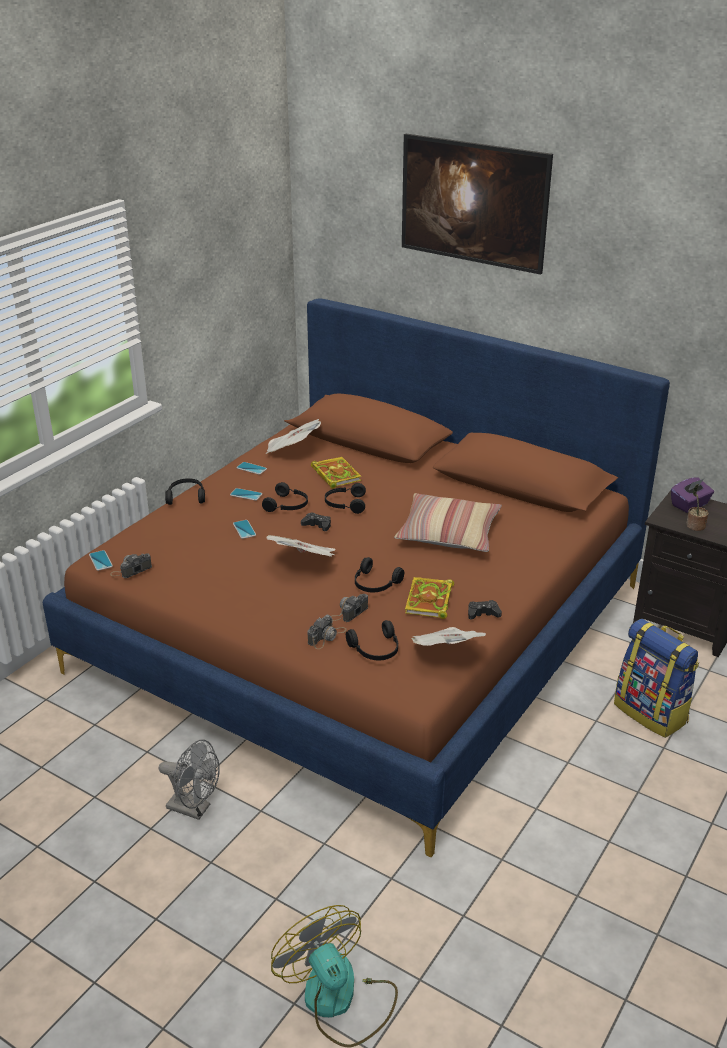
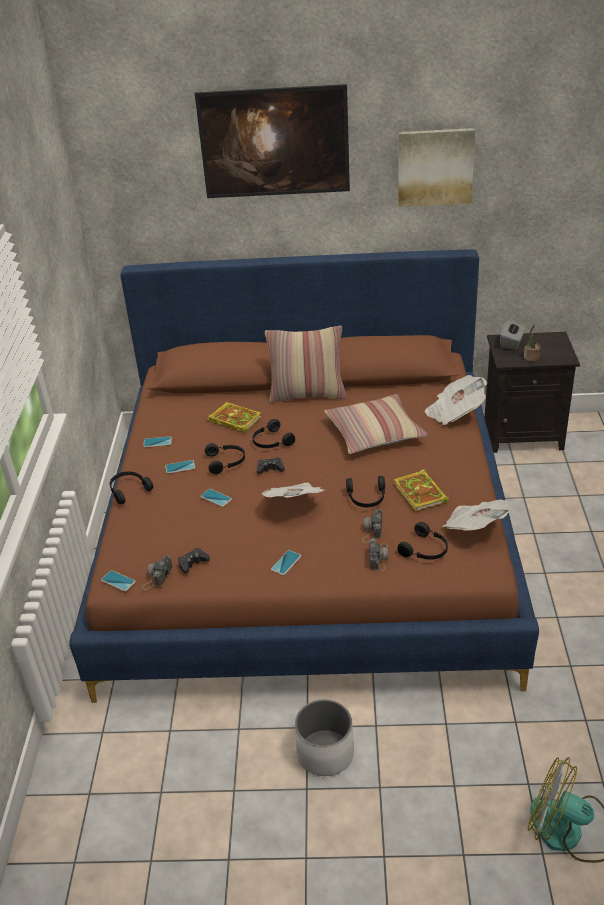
camera: 30 degrees left, 5 degrees up
grey fan [159,739,220,820] -> white planter [295,699,354,776]
newspaper [266,419,321,454] -> newspaper moved to [425,375,487,425]
black game controller [468,600,502,619] -> black game controller moved to [178,548,210,574]
backpack [614,619,699,738] -> none
purple tissue box [671,477,714,513] -> grey tissue box [500,320,526,350]
none -> pillow [265,325,346,403]
none -> phone [271,550,301,575]
none -> picture [398,128,475,207]

